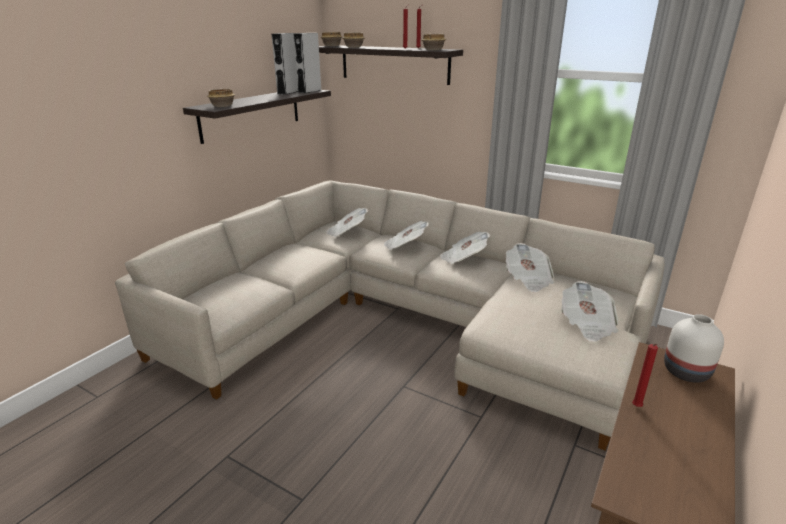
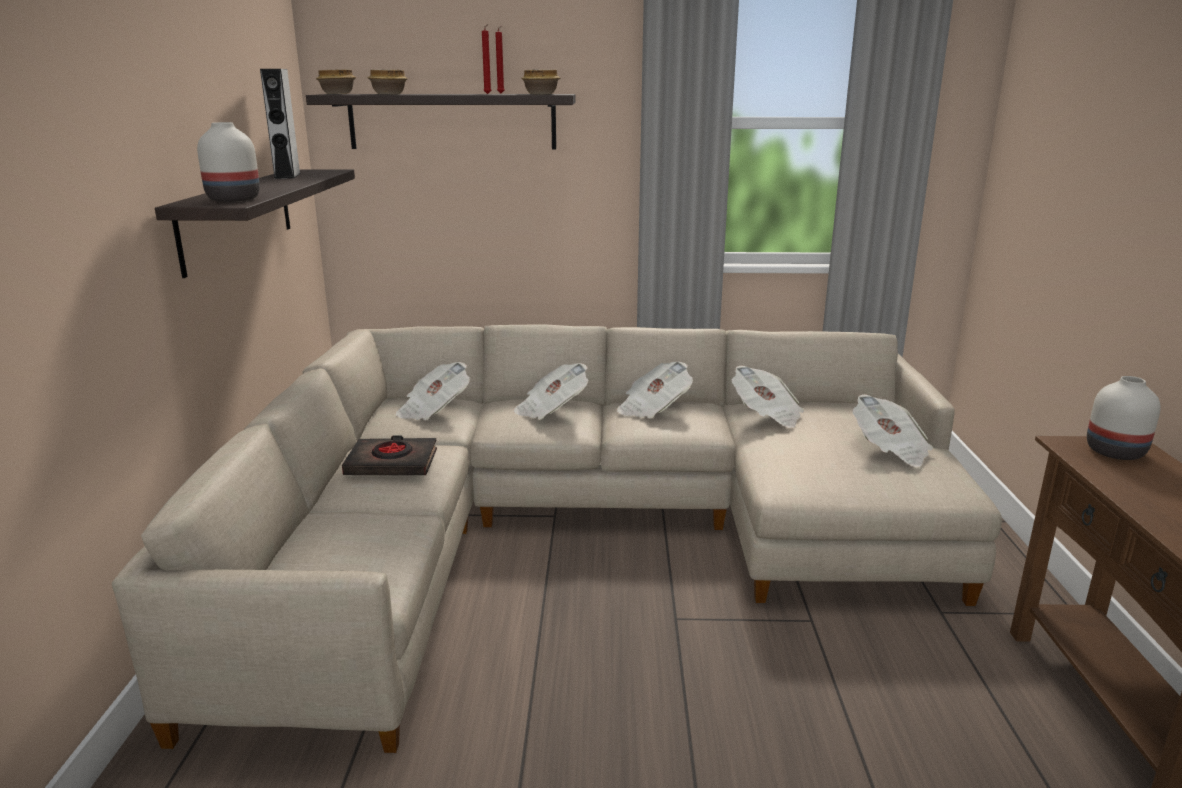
camera: 30 degrees left, 5 degrees down
bowl [207,89,235,107] -> white vase [197,122,260,202]
grey speaker [293,33,321,93] -> none
red candle [632,344,658,407] -> none
none -> black book [342,436,437,475]

